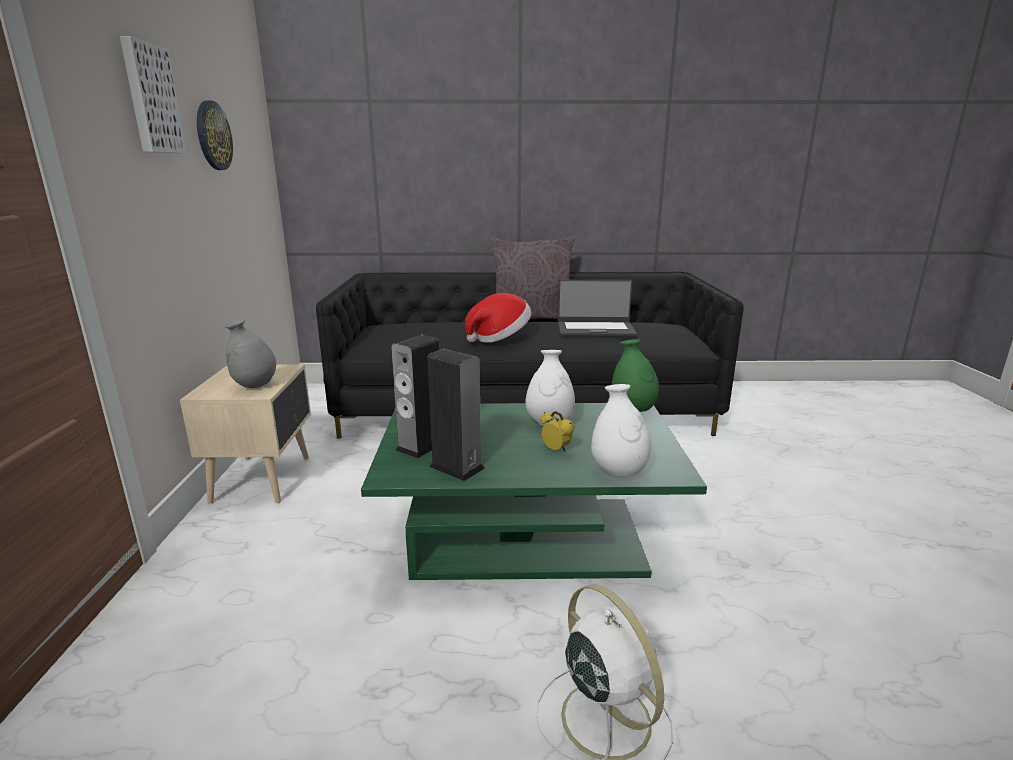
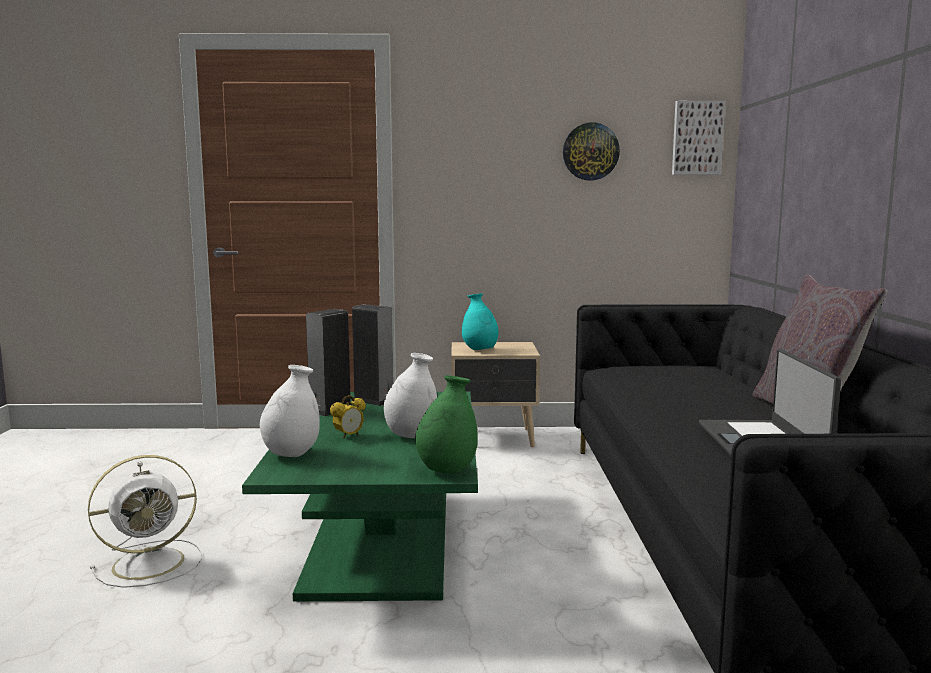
camera: 90 degrees right, 10 degrees down
picture [120,36,187,153] -> picture moved to [672,101,725,175]
grey vase [224,319,276,388] -> turquoise vase [462,293,498,350]
hat [465,293,532,343] -> none

